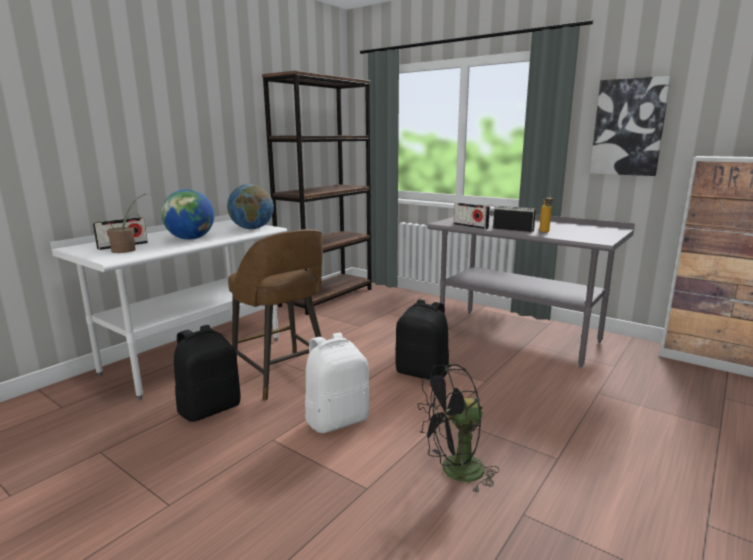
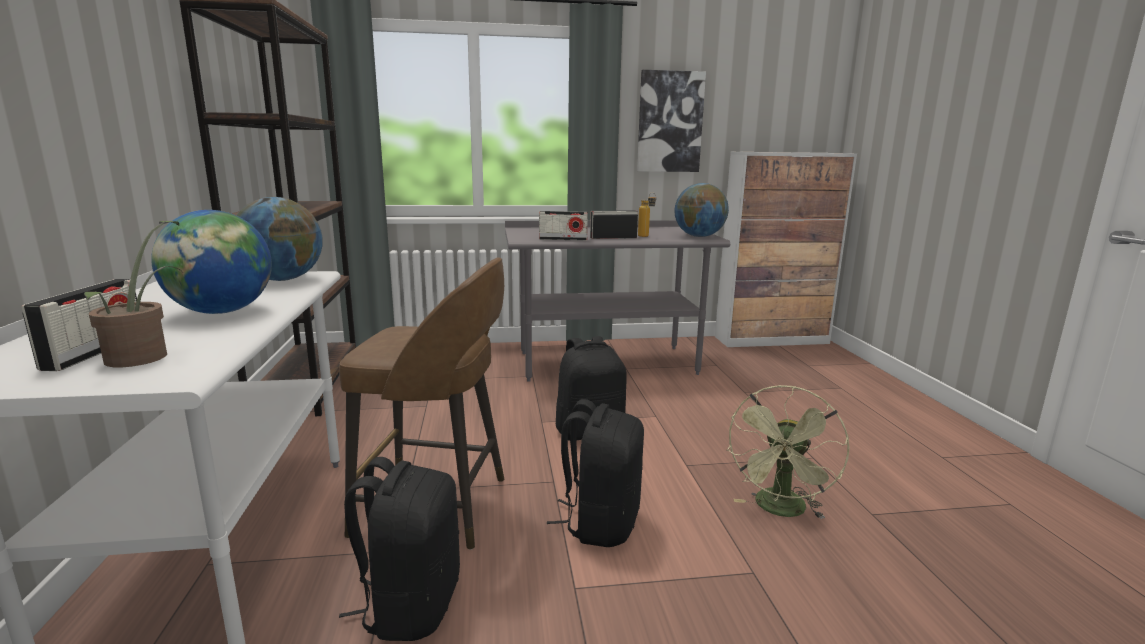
camera: 45 degrees left, 0 degrees up
white backpack [305,332,369,433] -> black backpack [547,399,644,547]
black fan [418,364,499,492] -> green fan [726,385,850,519]
none -> globe [674,183,729,237]

